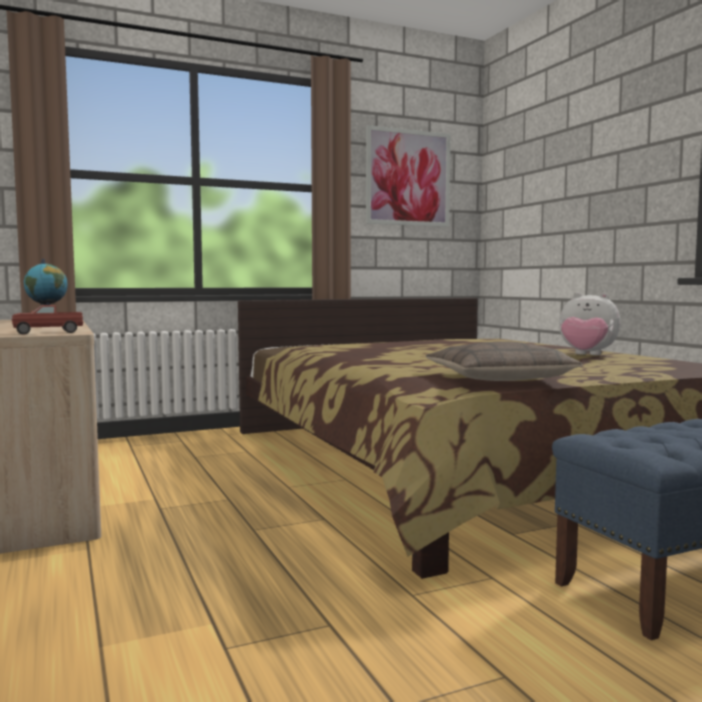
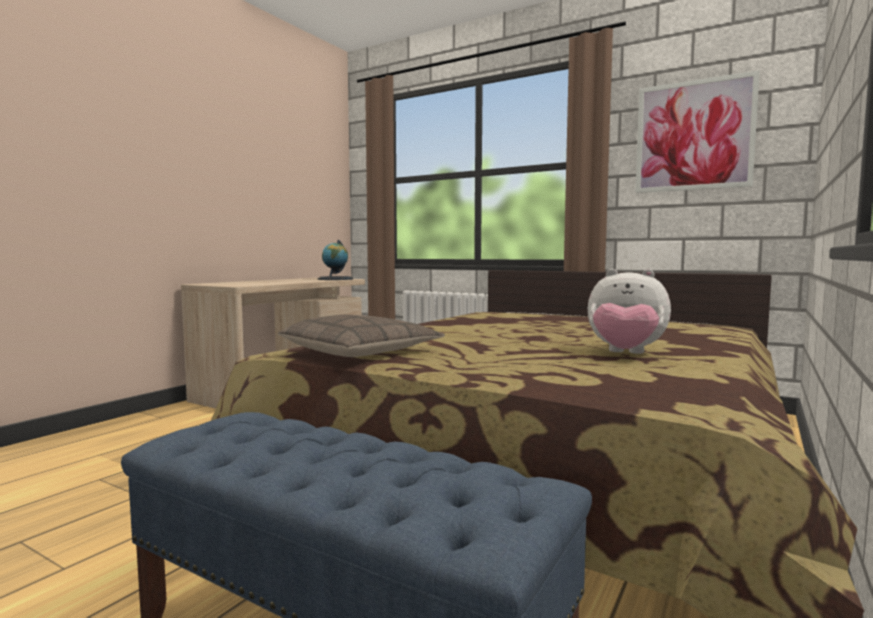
camera: 55 degrees right, 0 degrees up
toy truck [12,305,83,335] -> none
plush toy [559,293,621,355] -> plush toy turned 60 degrees counterclockwise [588,269,671,354]

